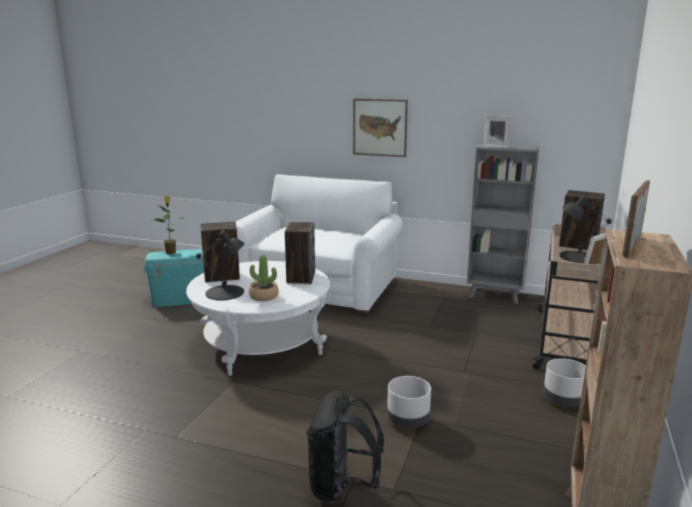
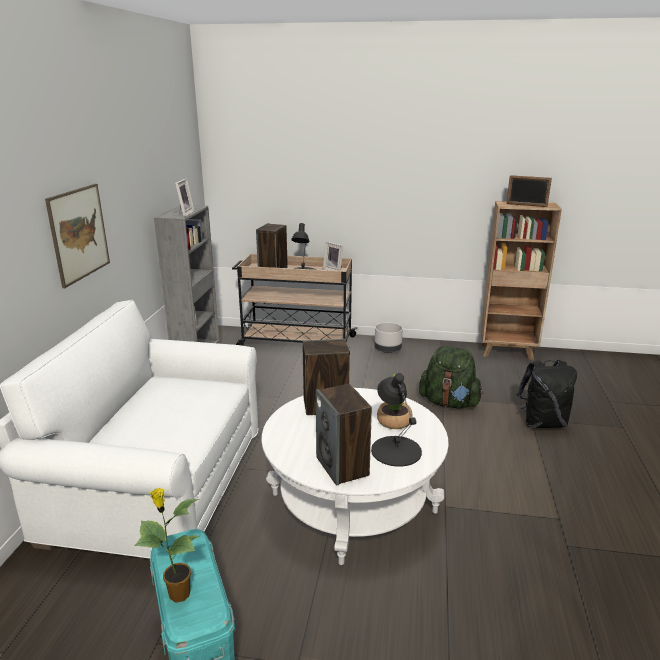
camera: 100 degrees left, 5 degrees up
grey planter [387,376,431,428] -> green backpack [419,346,483,409]

